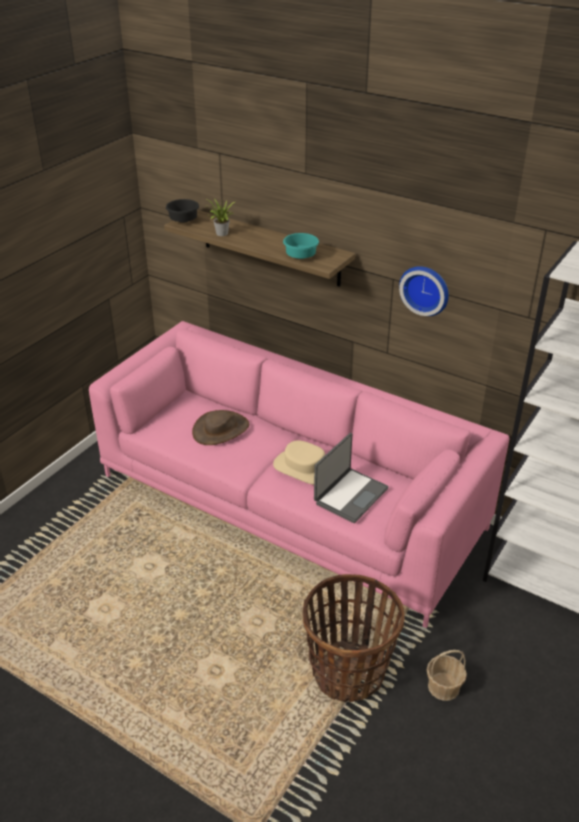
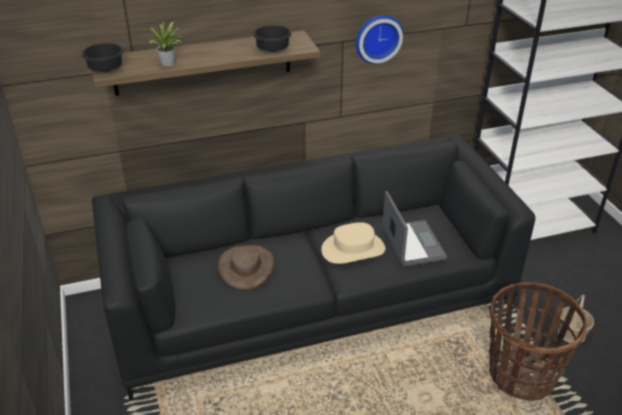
camera: 50 degrees left, 0 degrees up
pink sofa [89,321,509,628] -> black sofa [92,134,535,401]
turquoise bowl [283,233,319,259] -> black bowl [253,25,292,52]

